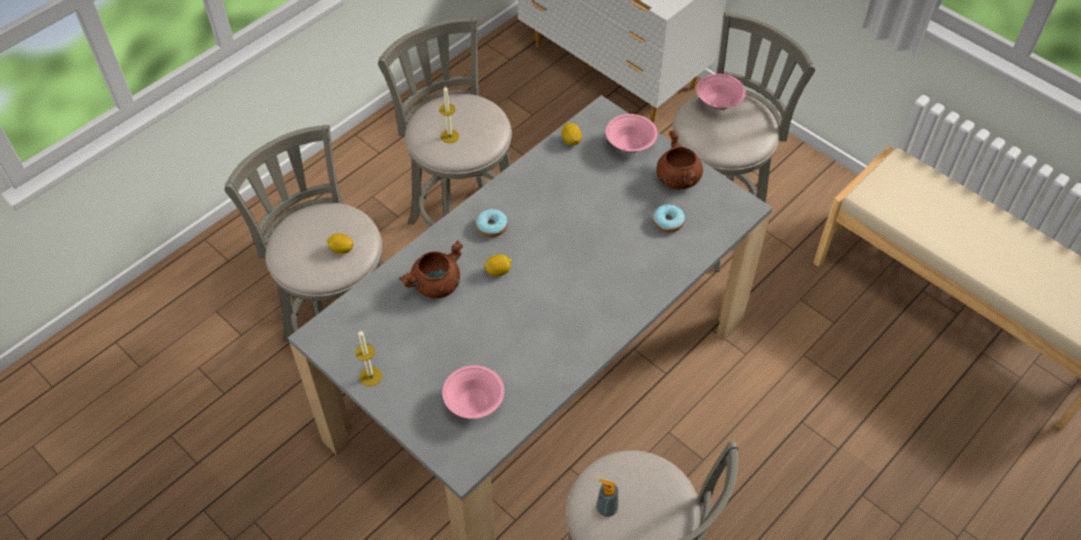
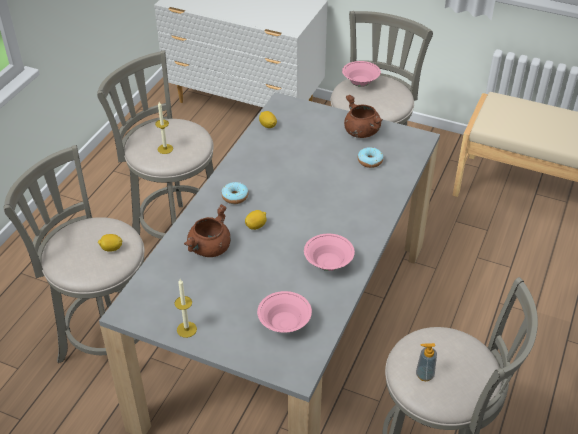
camera: 20 degrees left, 10 degrees down
pink bowl [605,114,658,153] -> pink bowl moved to [304,234,355,271]

